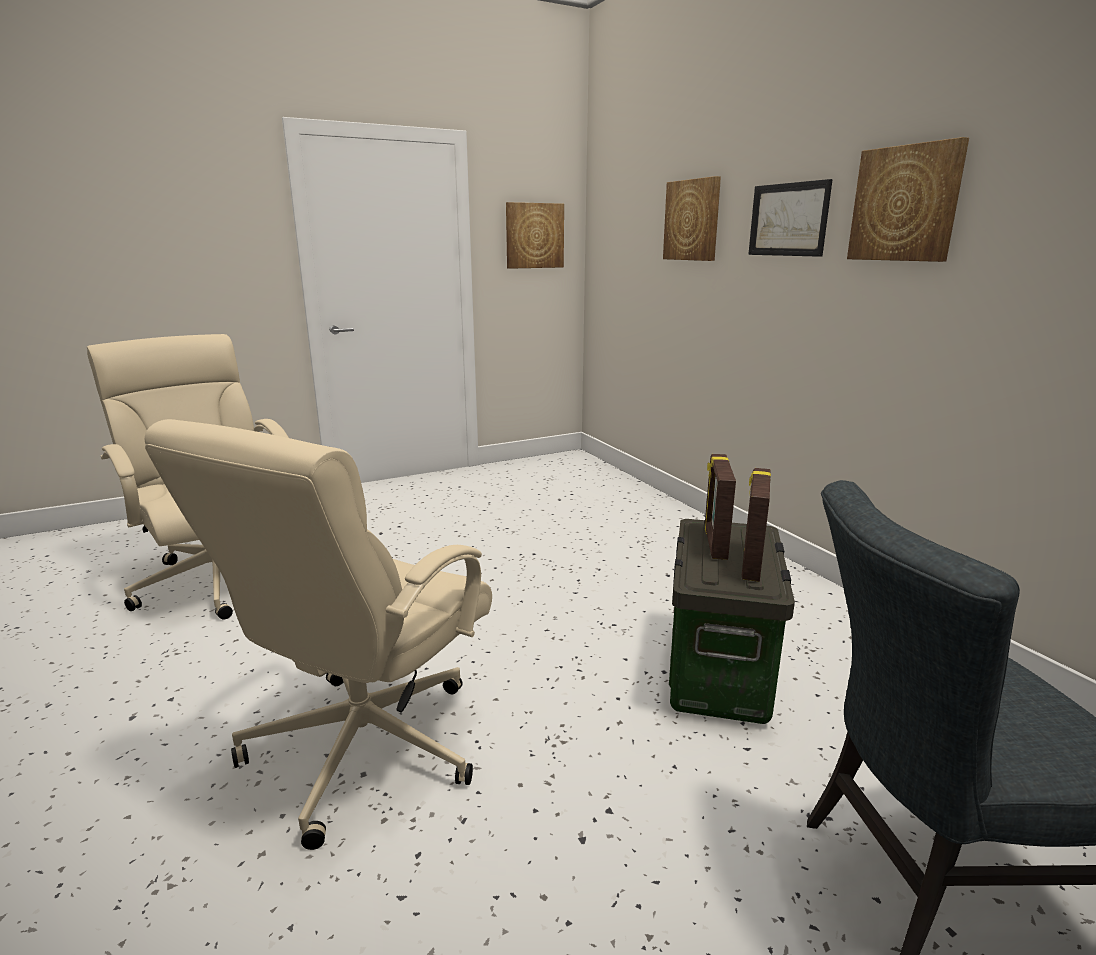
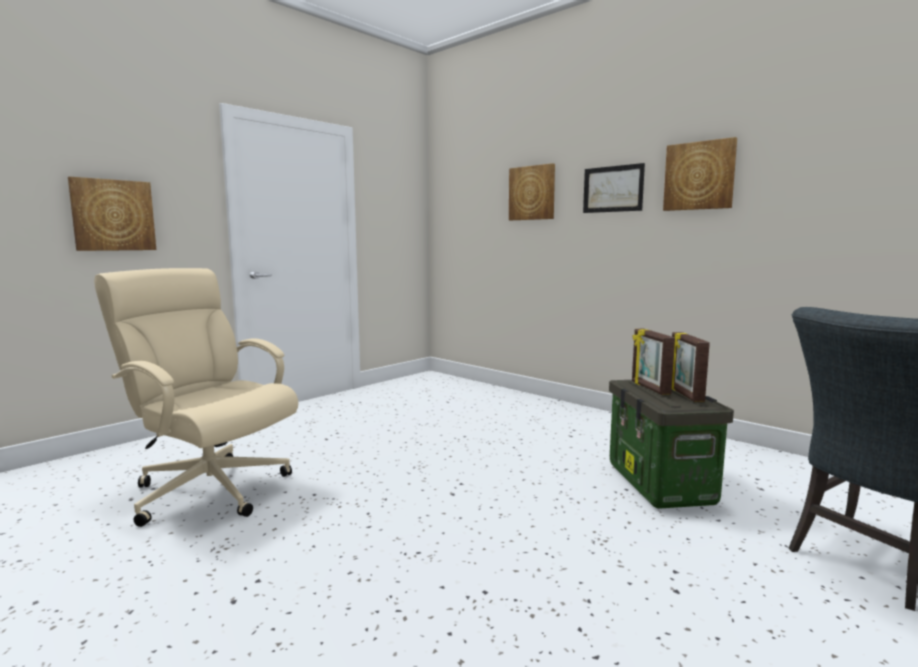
camera: 20 degrees left, 10 degrees down
beige office chair [145,419,492,850] -> none
picture [506,202,564,269] -> picture moved to [68,177,156,251]

